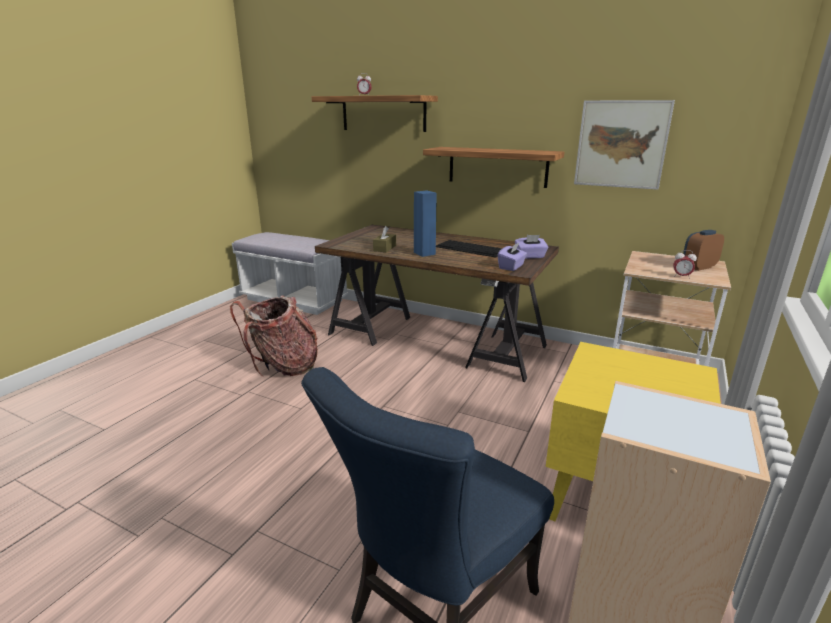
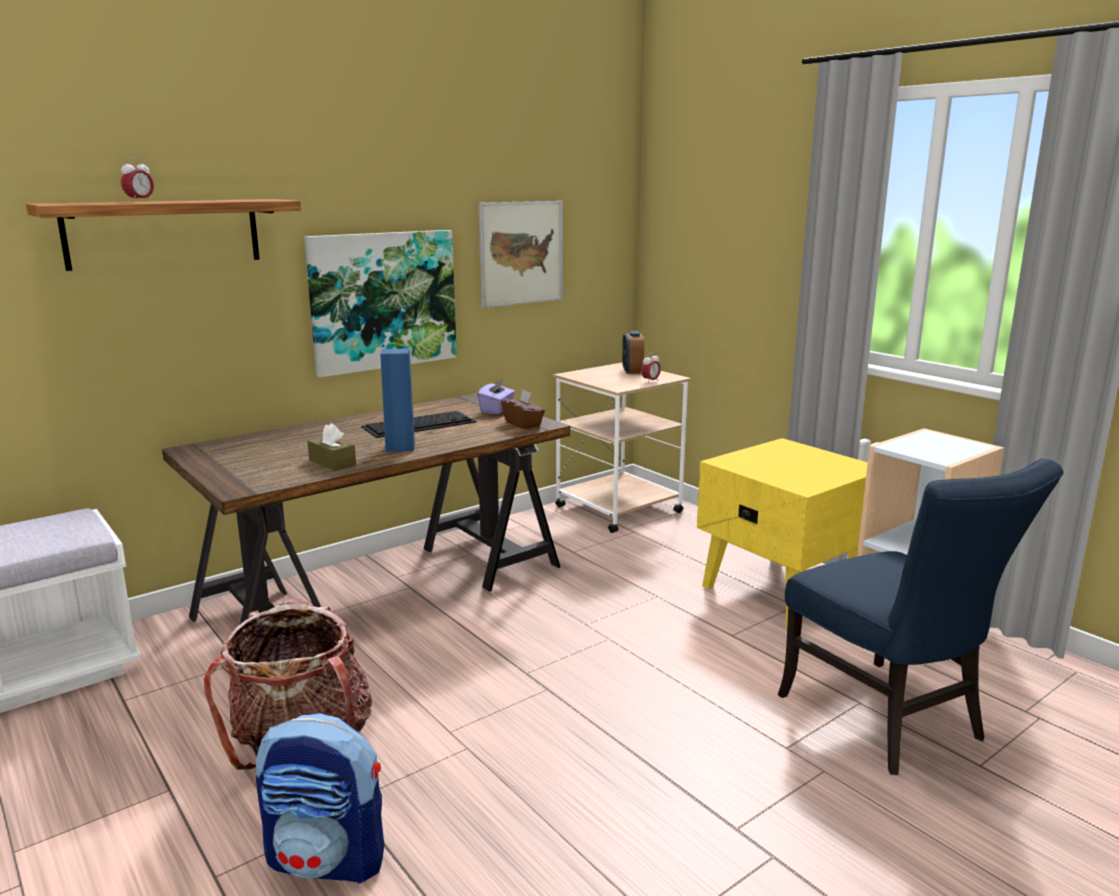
camera: 65 degrees left, 5 degrees down
shelf [423,147,564,188] -> picture [304,230,457,377]
purple tissue box [498,242,527,271] -> brown tissue box [501,390,545,429]
none -> backpack [256,713,384,884]

